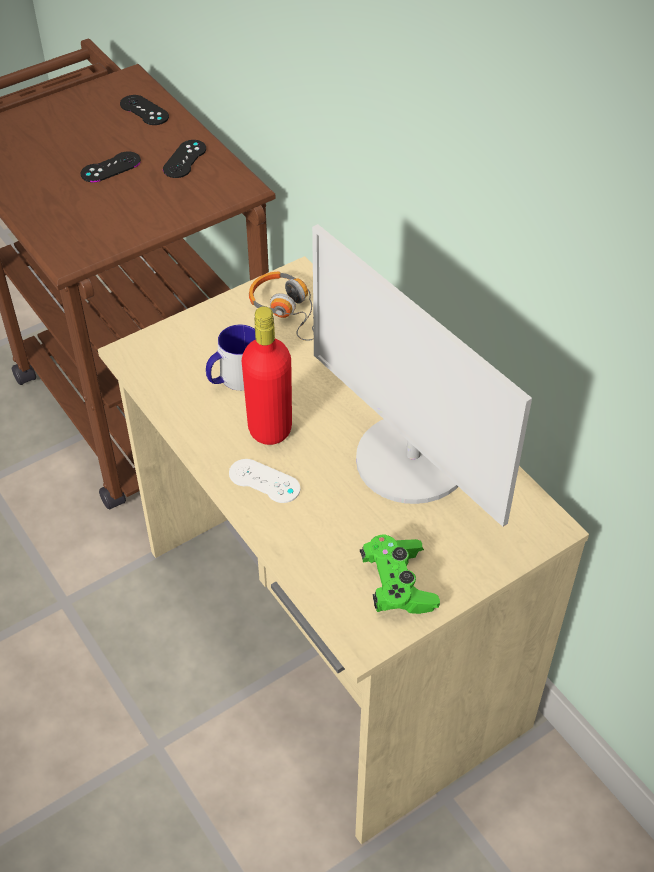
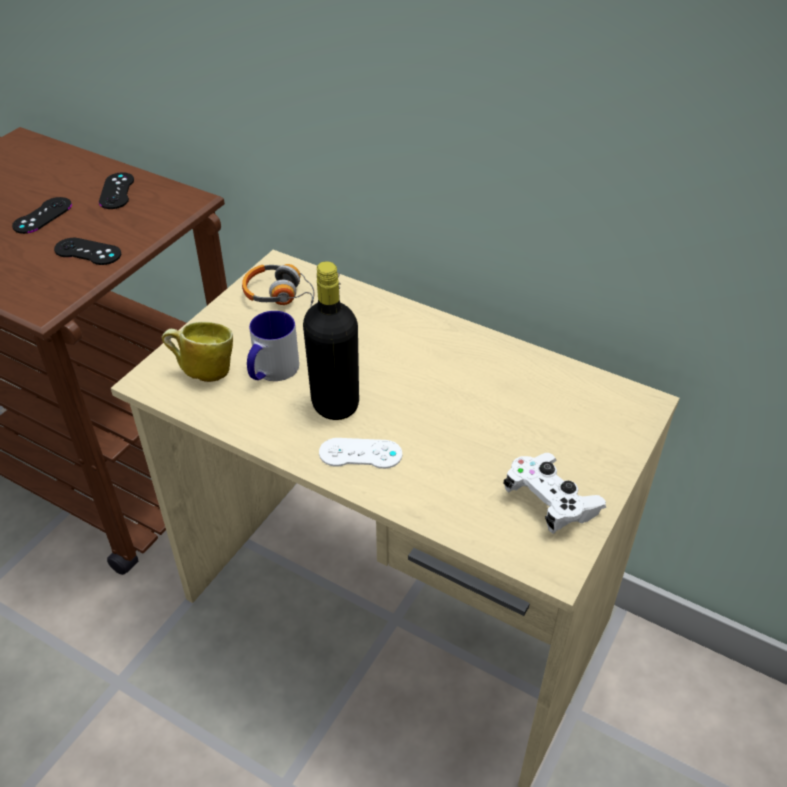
camera: 25 degrees left, 5 degrees down
black game controller [120,95,169,125] -> black game controller moved to [54,238,121,265]
red bottle [242,306,292,445] -> black bottle [303,261,359,420]
monitor [312,224,532,527] -> none
green game controller [360,535,440,614] -> white game controller [503,453,606,534]
none -> mug [162,322,233,382]

